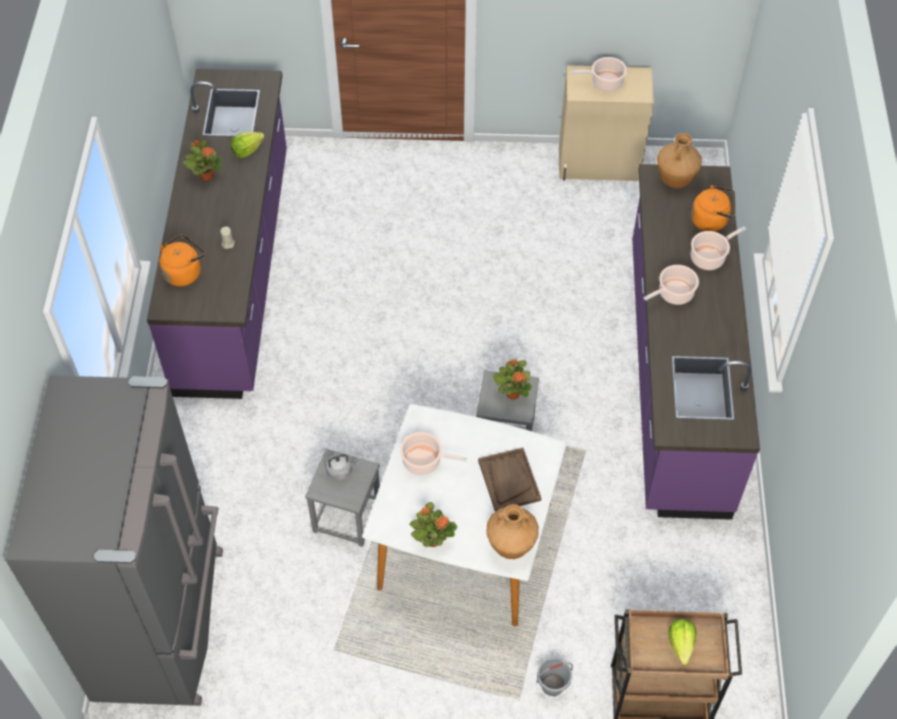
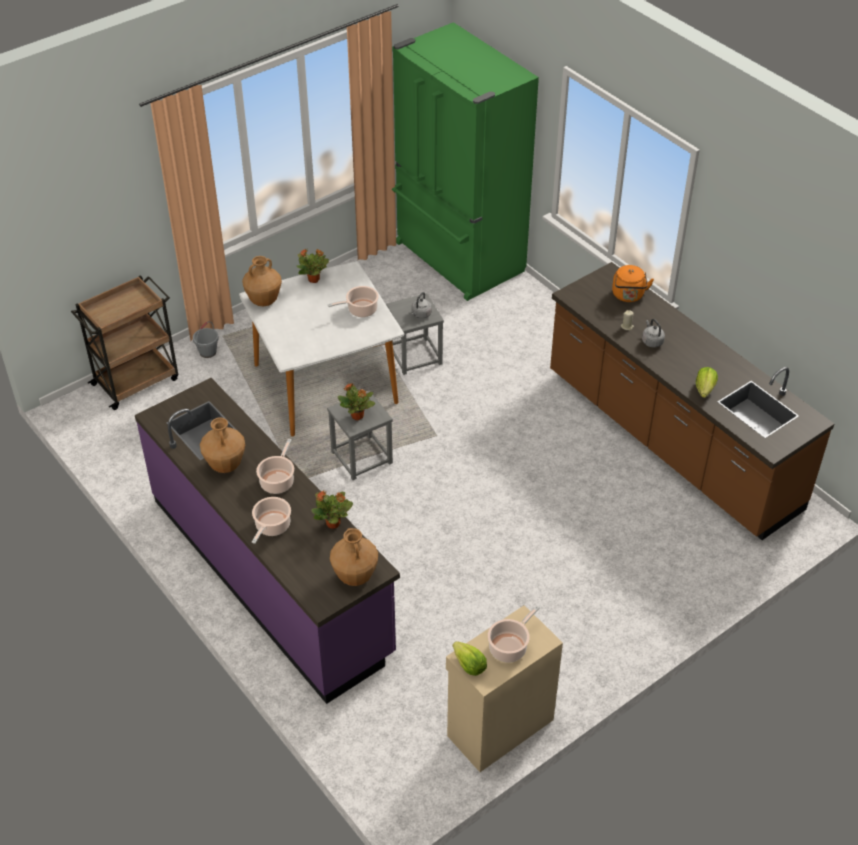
camera: 140 degrees right, 10 degrees down
grey fridge [5,375,223,706] -> green fridge [392,22,539,301]
purple counter [147,69,287,399] -> brown counter [550,262,834,540]
potted plant [183,140,223,181] -> potted plant moved to [311,491,353,529]
brown tray [478,448,541,512] -> none
lettuce [668,619,696,665] -> lettuce moved to [453,641,487,676]
orange kettle [691,185,735,232] -> none
none -> brown vase [200,417,245,473]
none -> grey kettle [642,319,665,347]

